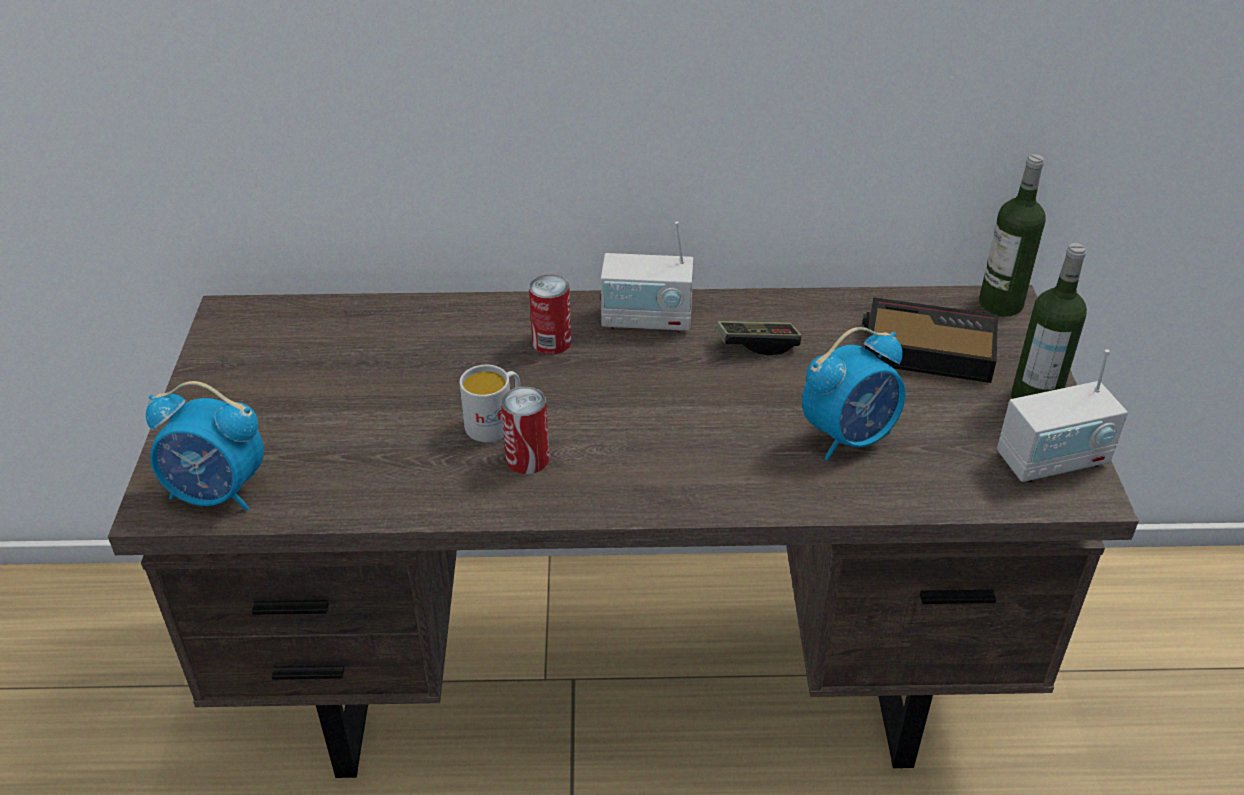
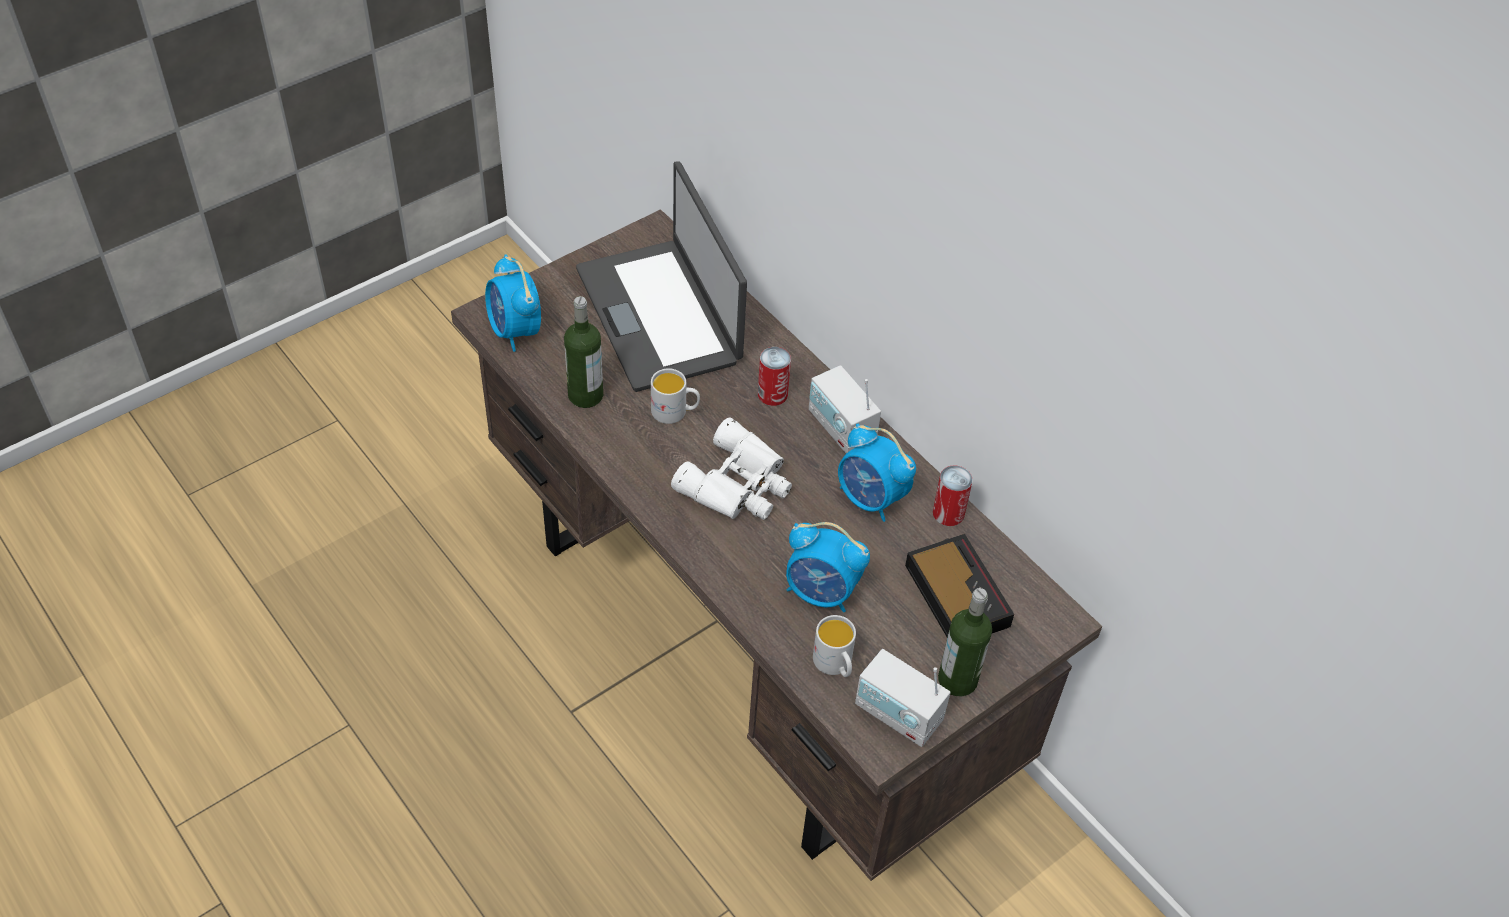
camera: 50 degrees right, 10 degrees up
can [501,386,549,474] -> can moved to [933,465,973,526]
game controller [716,321,802,356] -> alarm clock [838,424,916,522]
bottle [979,154,1046,317] -> bottle moved to [564,296,603,408]
none -> laptop [576,161,747,392]
none -> white binoculars [671,417,792,520]
none -> white mug [813,615,856,677]

